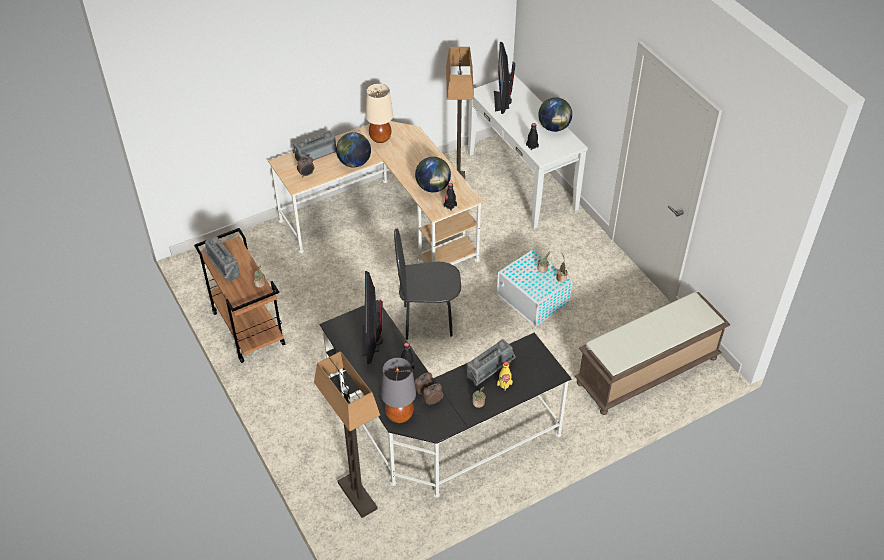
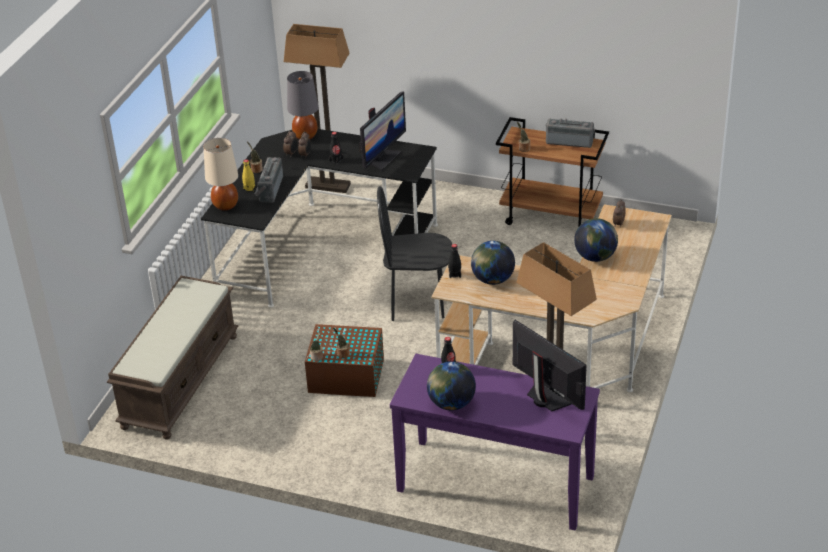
camera: 140 degrees right, 10 degrees down
radio [292,131,336,161] -> none
monitor [362,271,383,364] -> monitor turned 75 degrees clockwise [359,92,406,171]
beige table lamp [365,84,393,143] -> beige table lamp moved to [204,138,238,211]
black chair [394,228,461,340] -> black chair turned 135 degrees counterclockwise [377,186,452,321]
white console table [468,74,588,228] -> purple console table [390,354,600,531]
white storage box [497,250,572,326] -> brown storage box [305,324,384,397]

